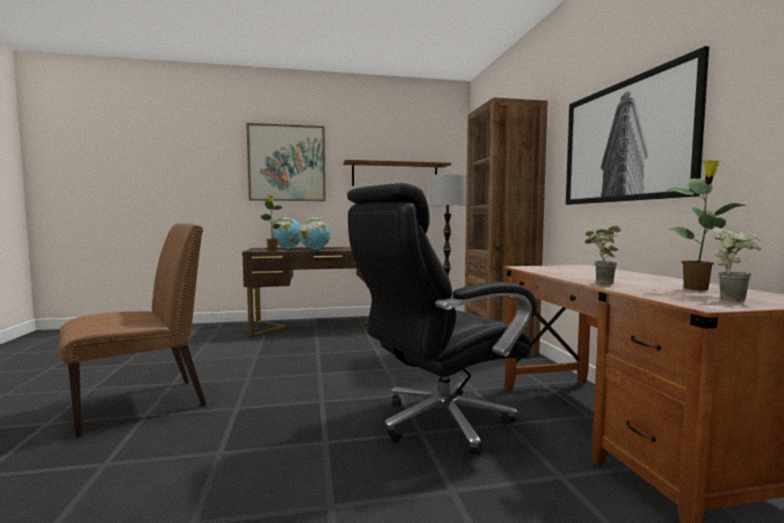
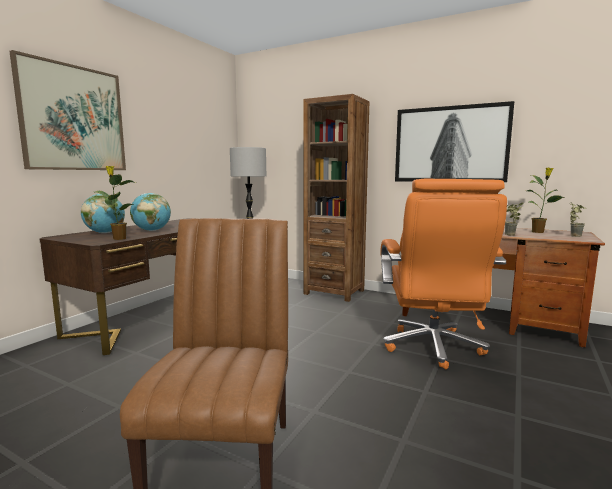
camera: 50 degrees left, 5 degrees up
brown shelf [343,160,451,186] -> none
black office chair [347,183,537,456] -> orange office chair [380,178,507,369]

